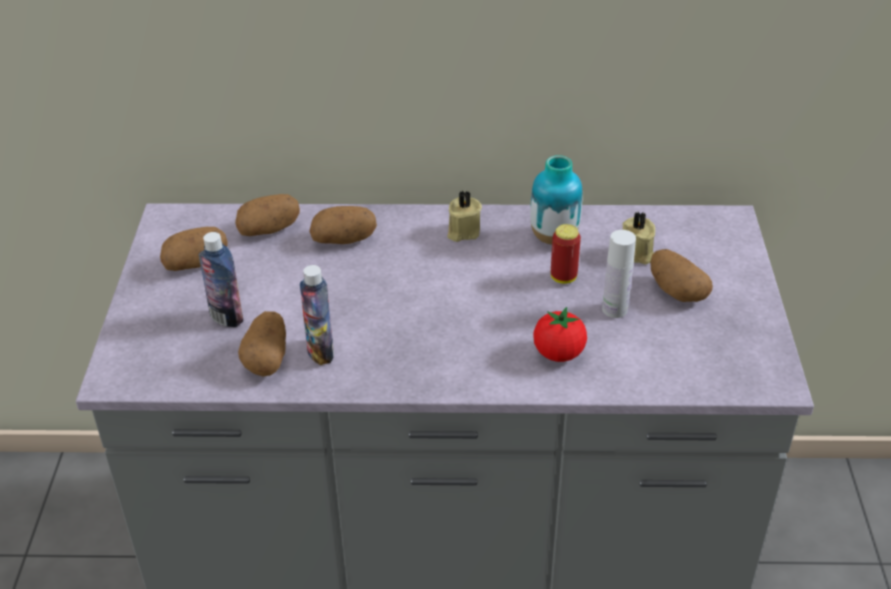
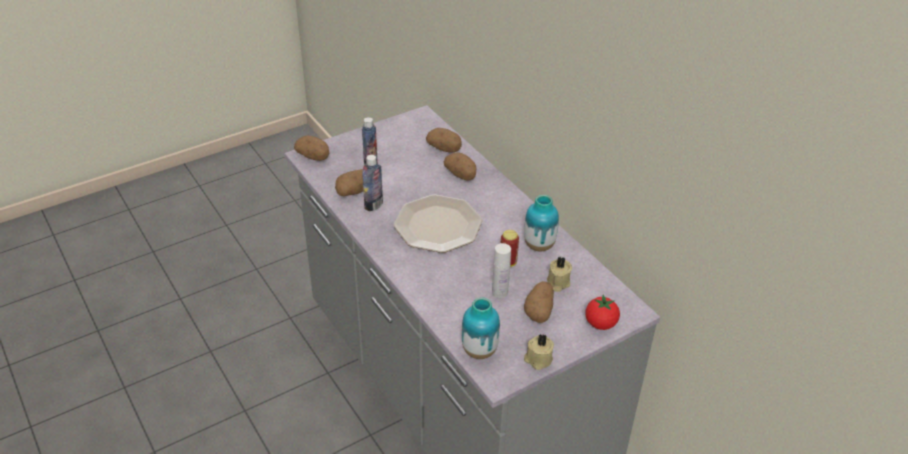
camera: 55 degrees right, 0 degrees up
potato [160,227,228,271] -> potato moved to [294,136,329,161]
beige candle [447,191,482,242] -> beige candle moved to [524,334,554,370]
tomato [533,307,587,362] -> tomato moved to [585,295,620,330]
none -> plate [394,195,483,253]
none -> vase [462,298,500,359]

